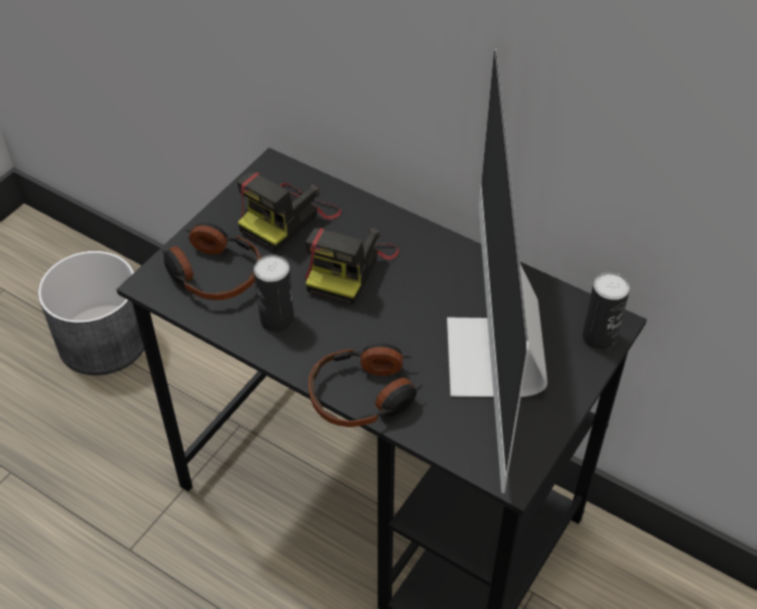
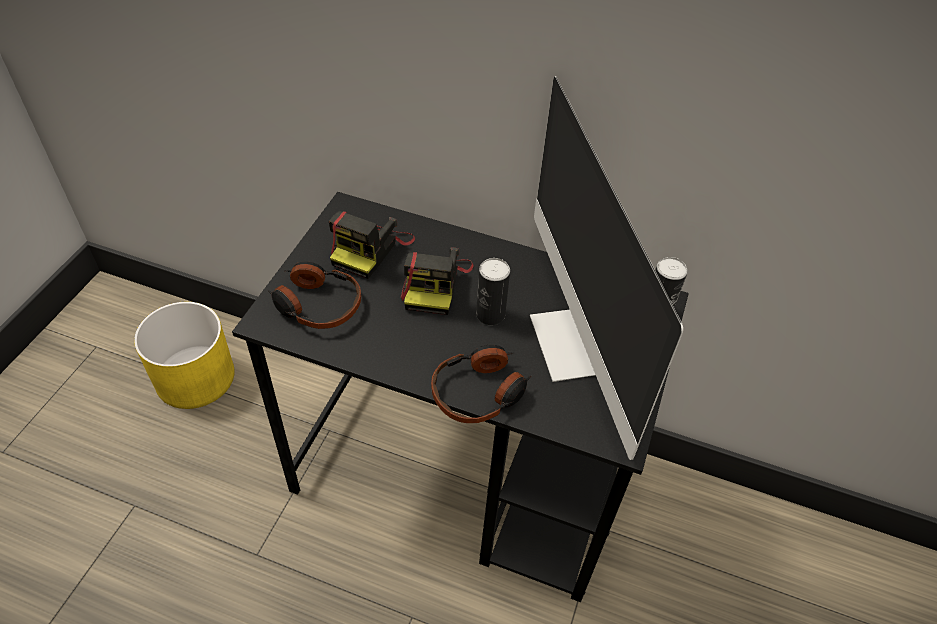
camera: 15 degrees left, 0 degrees up
grey planter [38,251,144,375] -> yellow planter [134,302,235,409]
can [254,255,294,332] -> can moved to [476,258,510,325]

